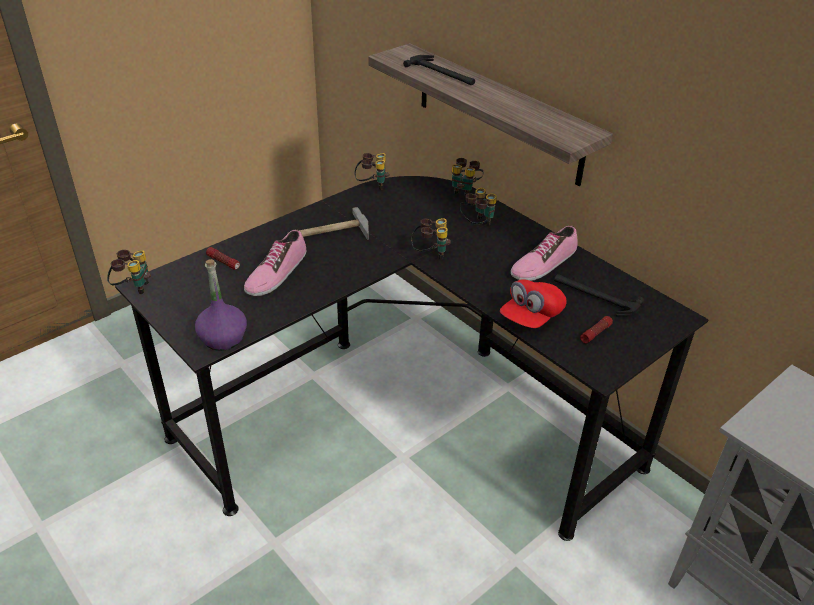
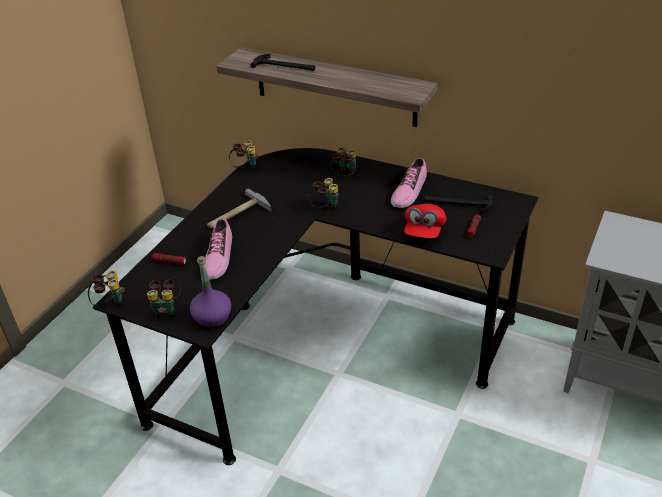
camera: 20 degrees left, 0 degrees up
binoculars [452,158,484,195] -> binoculars moved to [147,280,181,318]

